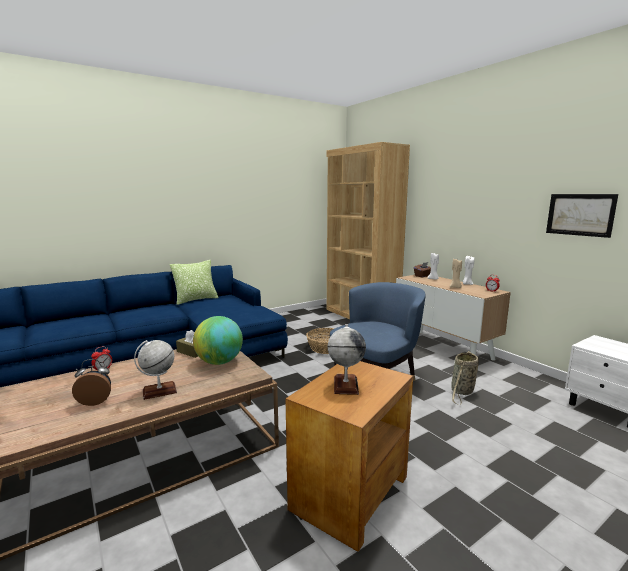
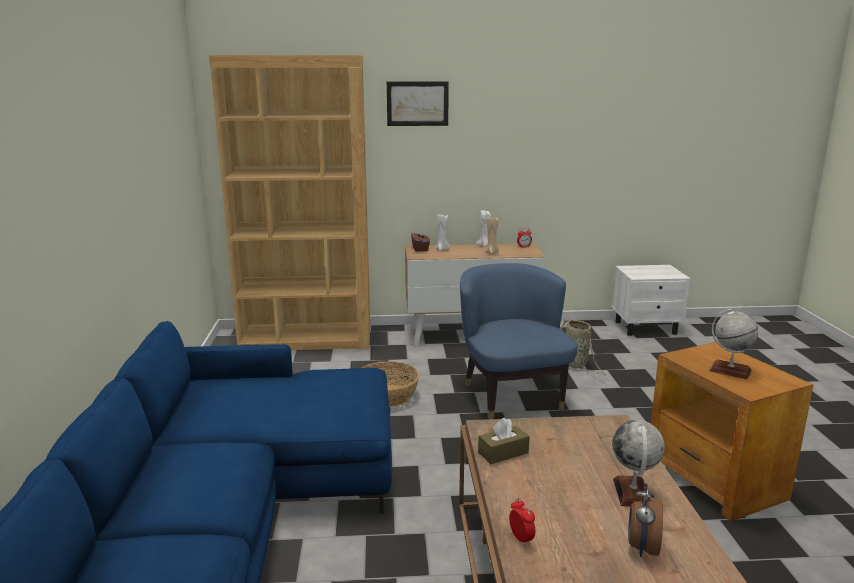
camera: 60 degrees left, 5 degrees up
pillow [169,260,218,305] -> none
globe [193,316,243,365] -> none
picture [546,194,618,238] -> picture moved to [387,81,449,126]

